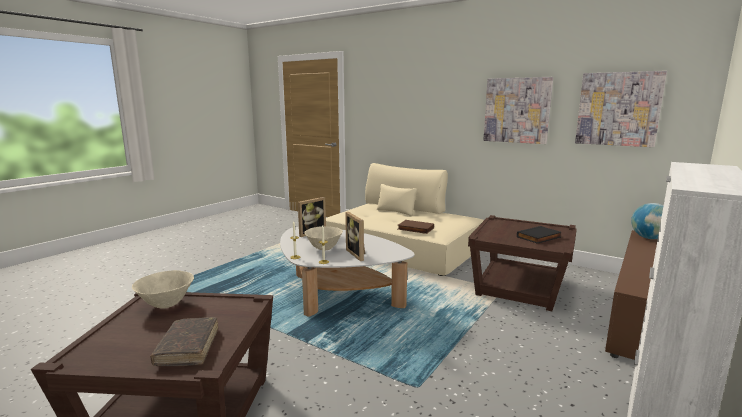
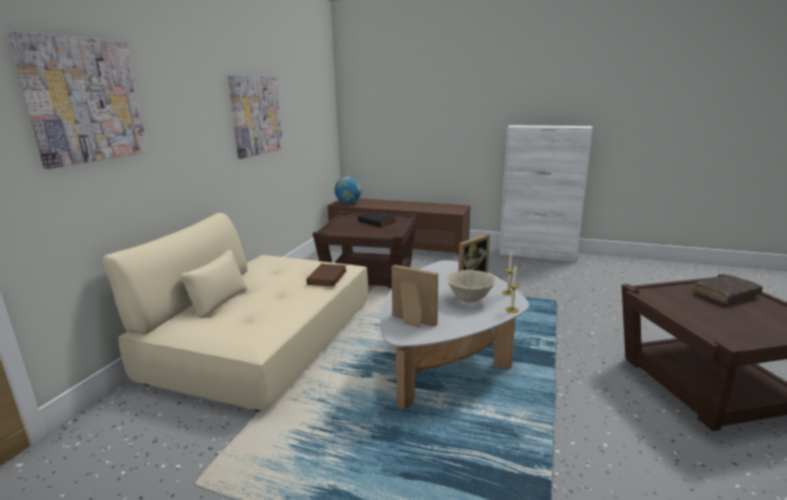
camera: 105 degrees left, 5 degrees up
beige bowl [132,270,194,308] -> none
picture [575,71,667,147] -> picture moved to [8,31,148,169]

